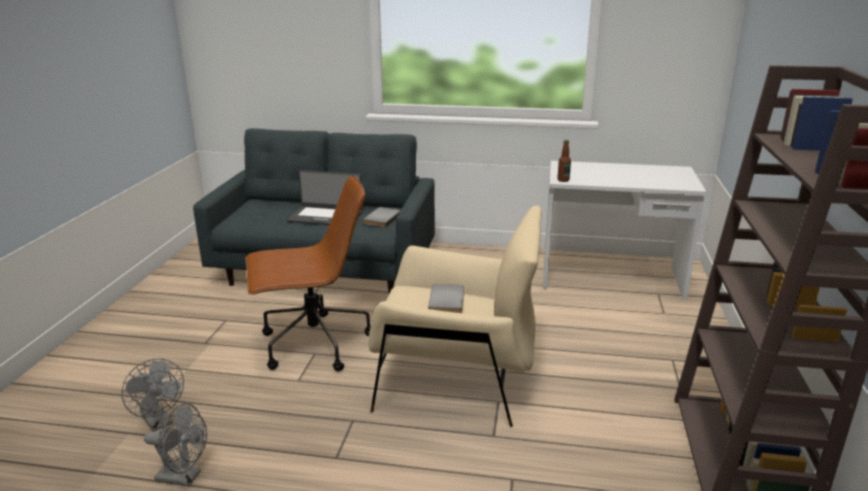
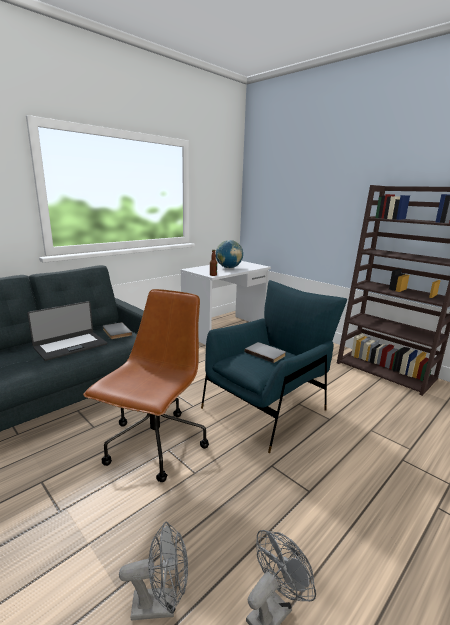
camera: 55 degrees left, 5 degrees down
beige armchair [368,205,542,427] -> blue armchair [201,280,347,453]
none -> globe [216,240,243,268]

